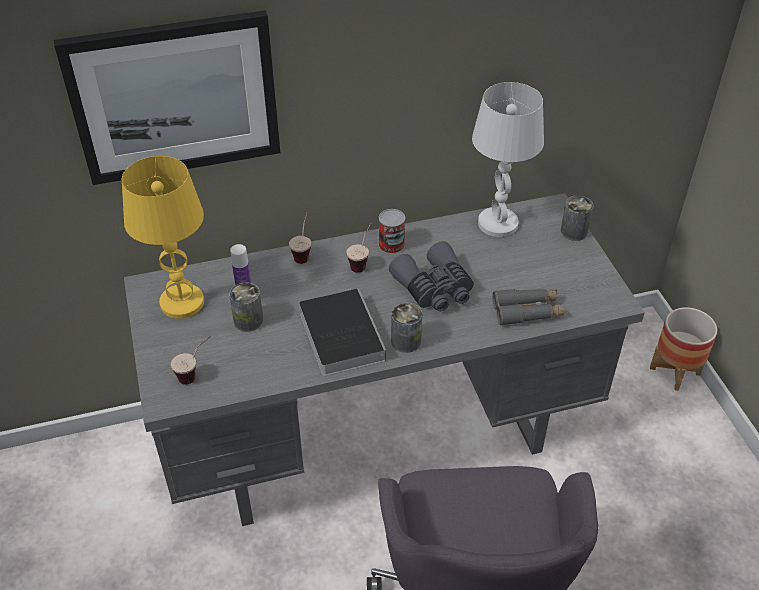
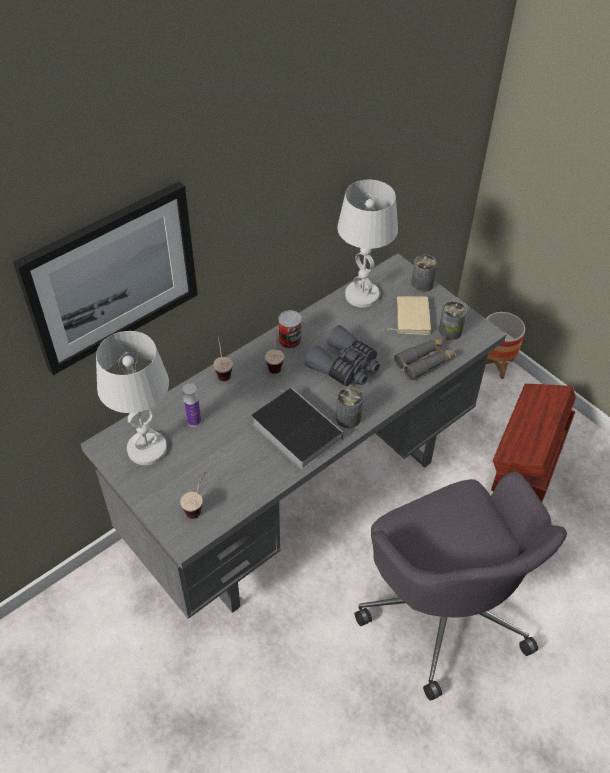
camera: 25 degrees left, 5 degrees up
yellow table lamp [122,156,204,319] -> white table lamp [96,331,169,465]
can [229,283,263,332] -> can moved to [439,301,467,340]
none -> beige book [388,296,431,335]
none -> brown storage box [491,384,576,502]

